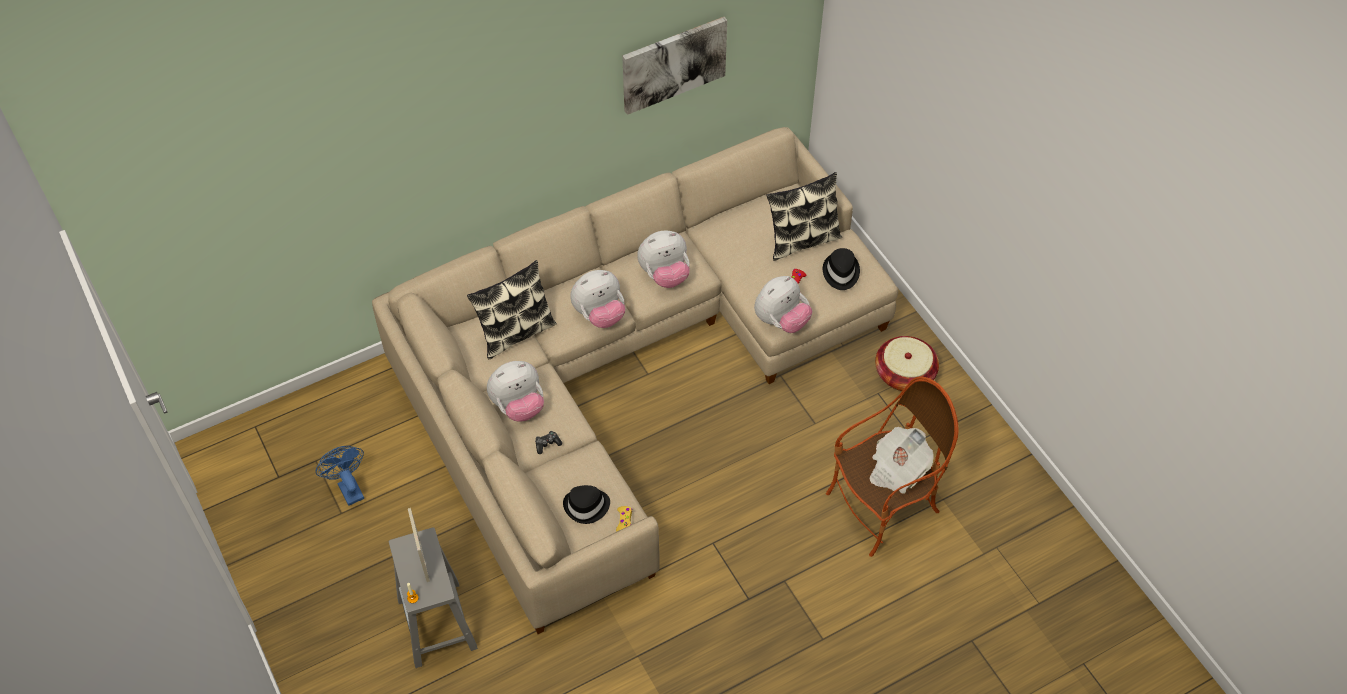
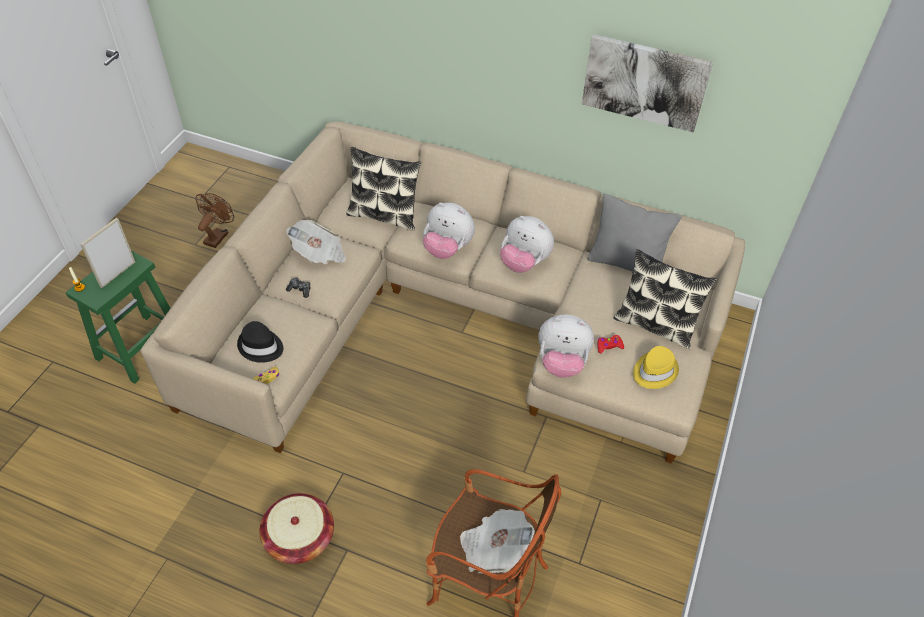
camera: 50 degrees right, 5 degrees down
blue fan [315,446,364,506] -> brown fan [195,193,234,248]
grey stool [389,527,478,668] -> green stool [66,250,170,384]
plush toy [487,361,544,422] -> newspaper [286,220,346,265]
black hat [823,248,860,290] -> yellow hat [633,346,679,389]
basket [875,336,939,391] -> basket moved to [259,493,334,564]
none -> grey pillow [588,194,682,272]

